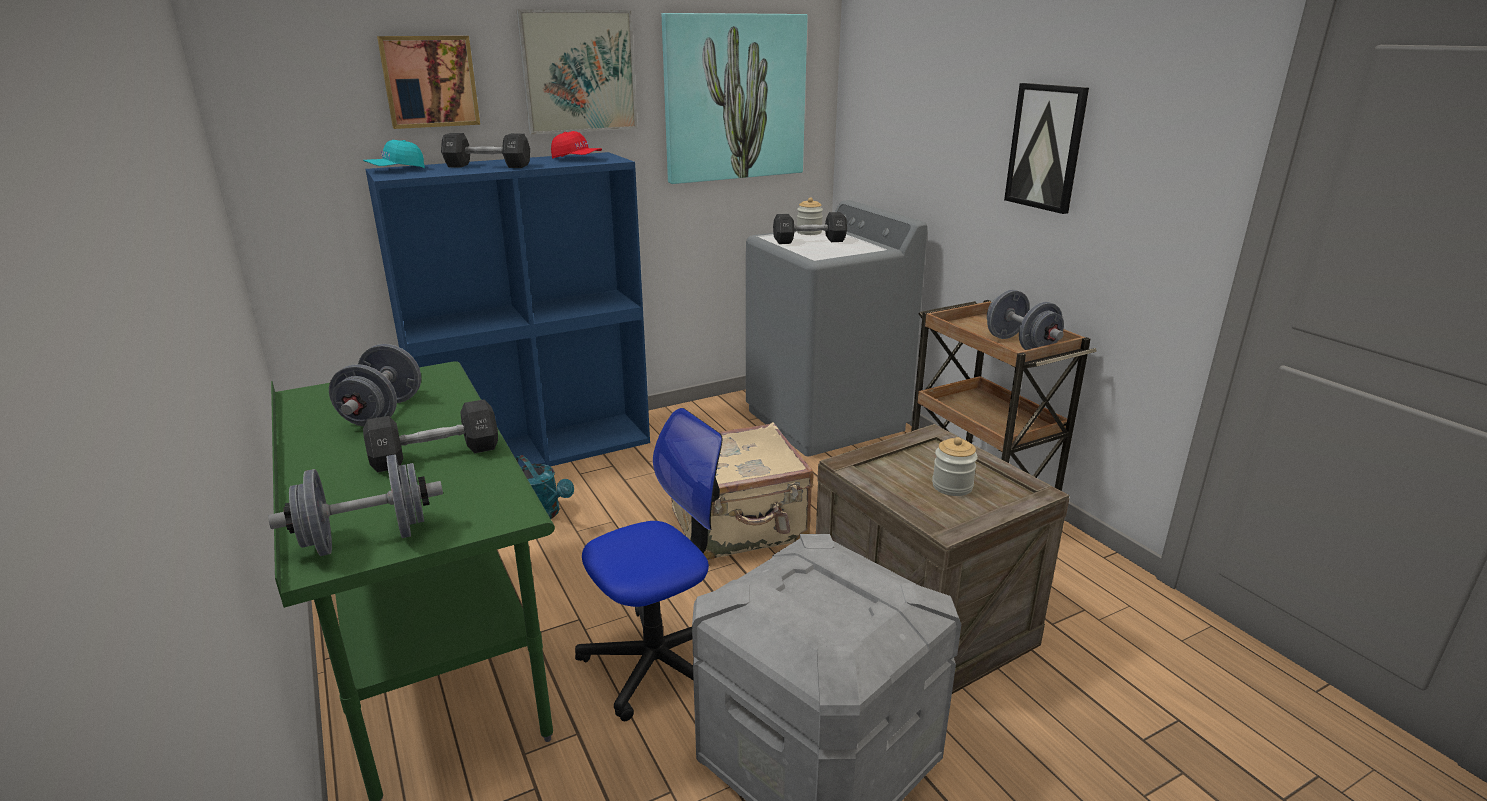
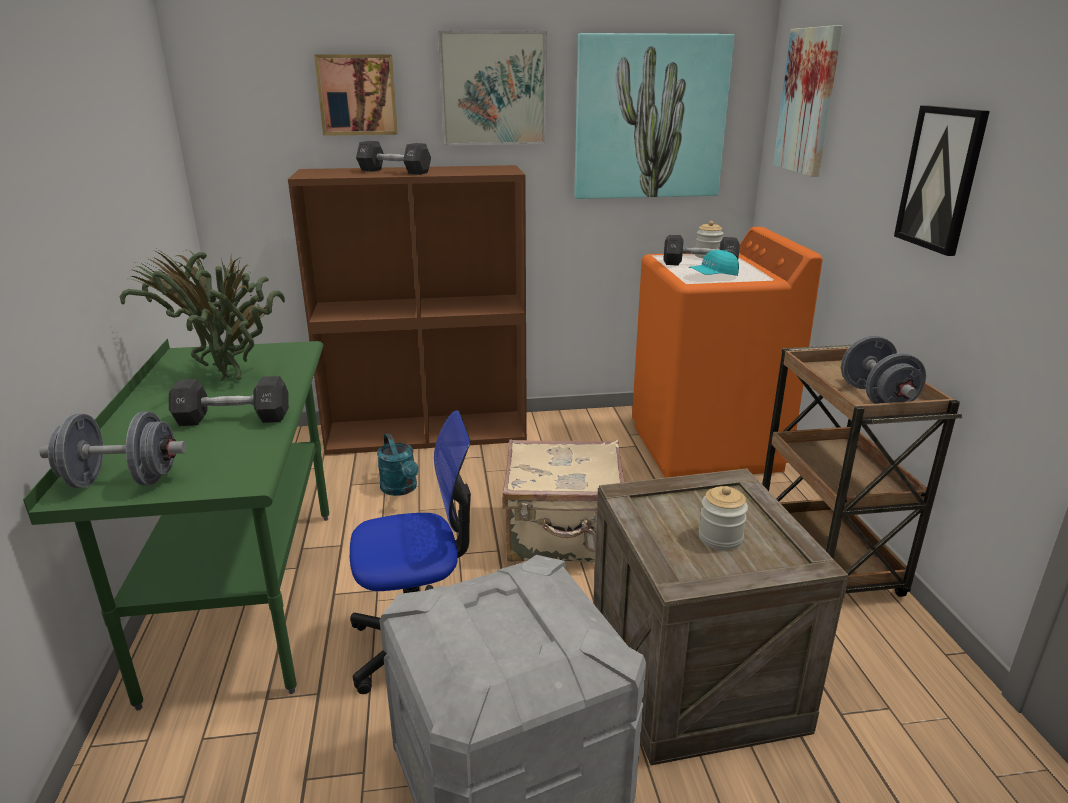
camera: 20 degrees right, 0 degrees up
grey dumbbell [329,344,421,427] -> potted plant [120,249,285,381]
turquoise cap [363,140,425,168] -> turquoise cap moved to [689,250,739,276]
blue bookcase [365,152,650,467] -> brown bookcase [288,165,527,455]
red cap [551,131,602,159] -> none
grey washing machine [746,200,928,456] -> orange washing machine [632,227,823,478]
none -> picture [773,25,842,177]

